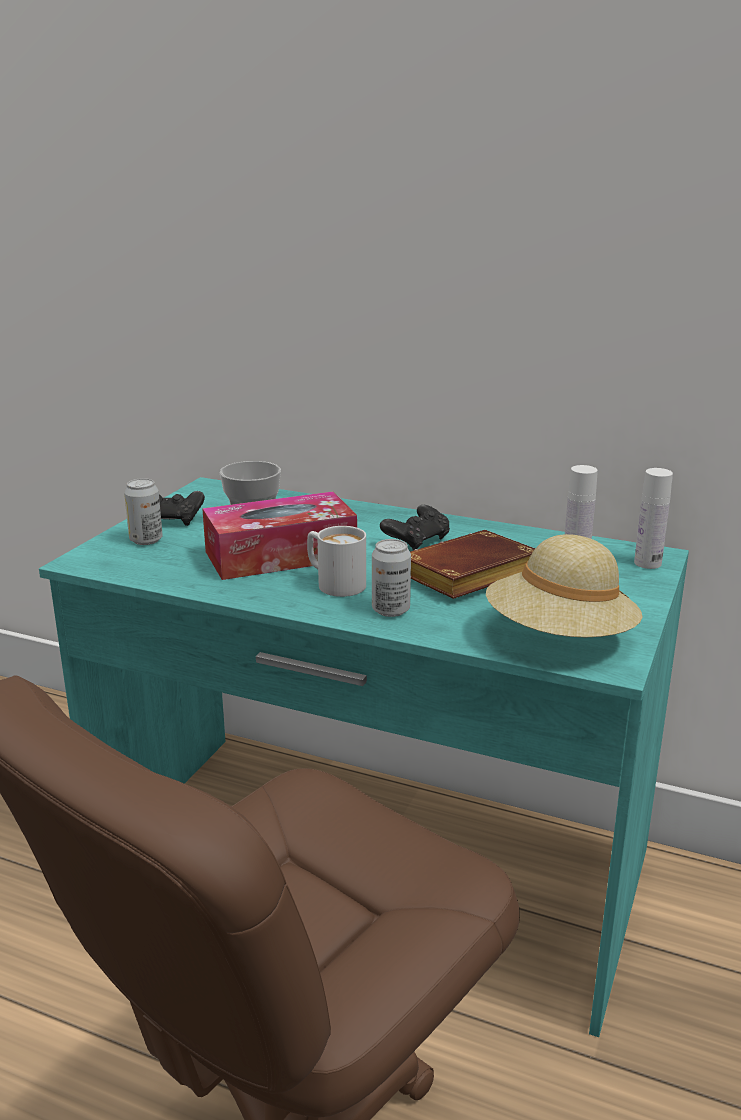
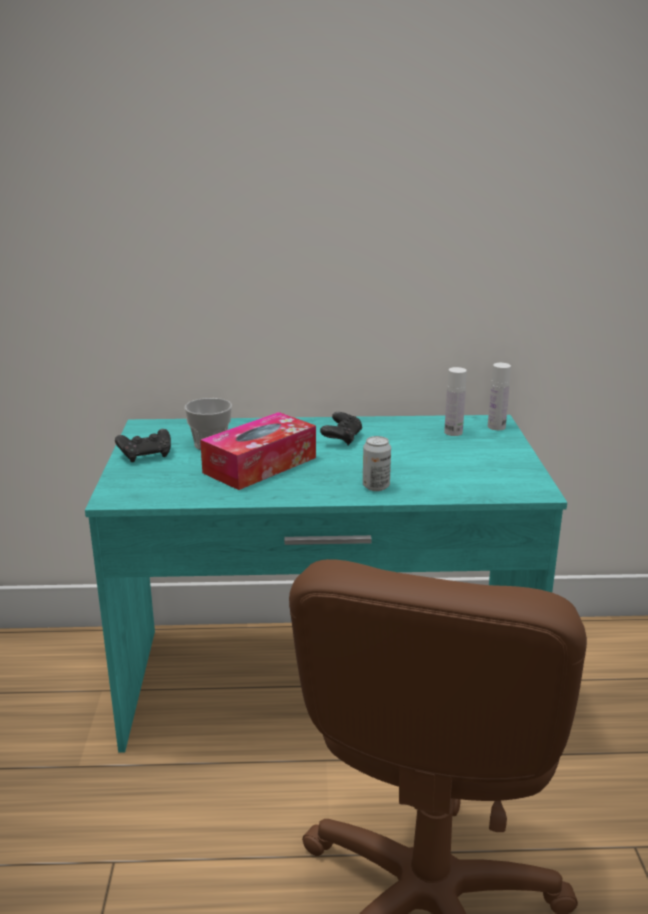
camera: 25 degrees left, 0 degrees up
can [124,478,163,545] -> none
white mug [307,526,366,597] -> none
brown book [410,530,535,599] -> none
beige hat [486,534,643,637] -> none

